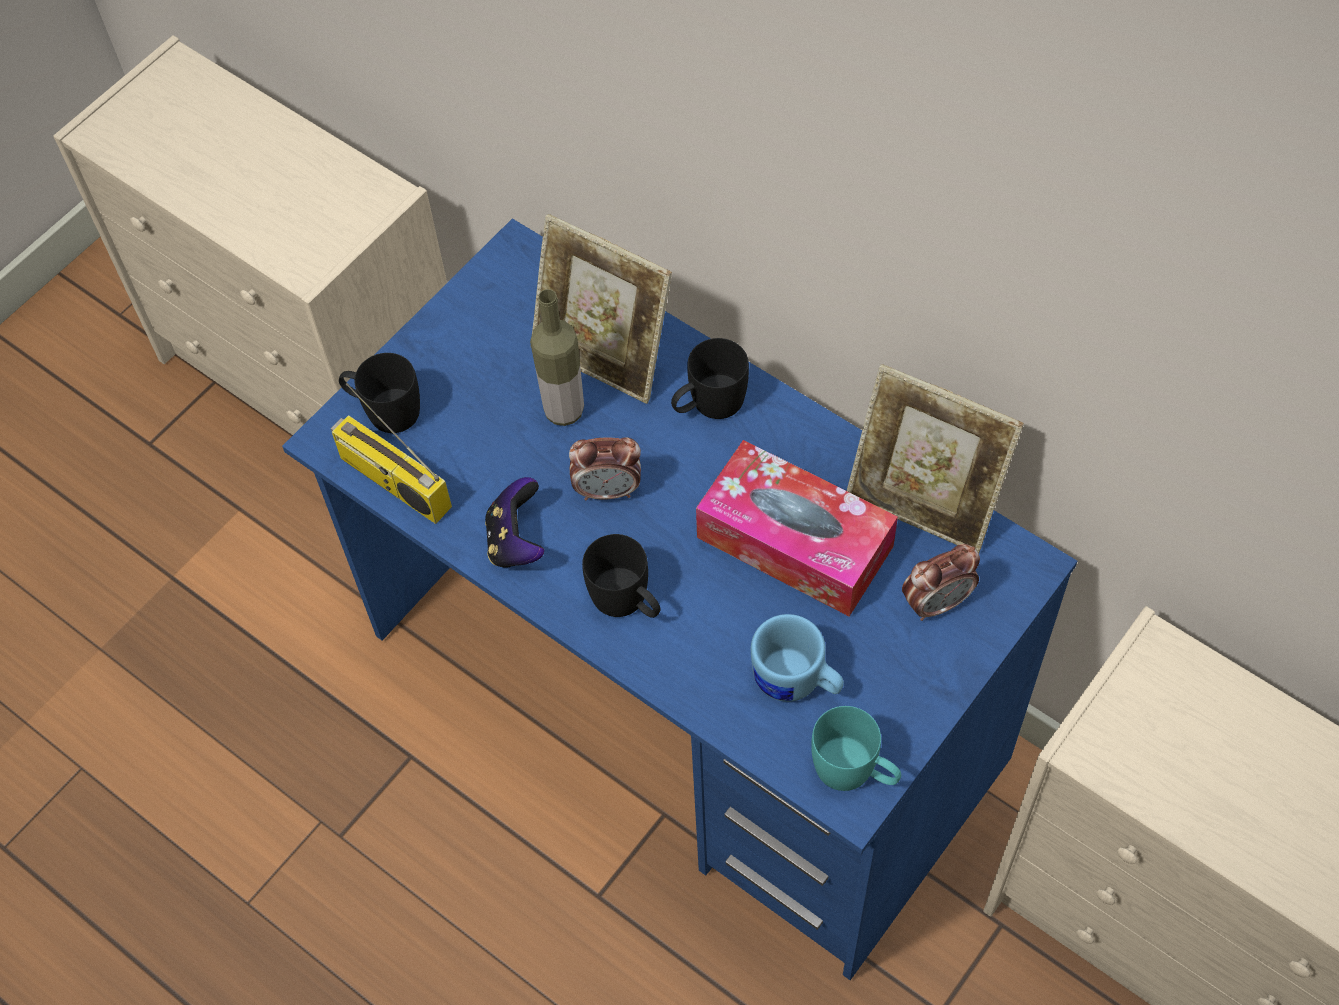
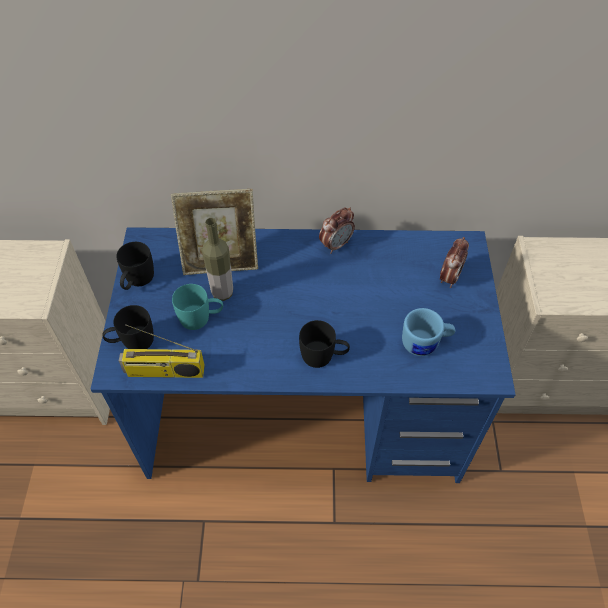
camera: 40 degrees left, 5 degrees down
game controller [485,477,544,568] -> none
alarm clock [569,437,641,500] -> alarm clock moved to [319,207,355,254]
black mug [671,338,749,419] -> black mug moved to [116,242,154,290]
tissue box [696,440,898,617] -> none
turquoise mug [811,706,901,791] -> turquoise mug moved to [172,284,223,330]
picture frame [847,364,1024,553] -> none

